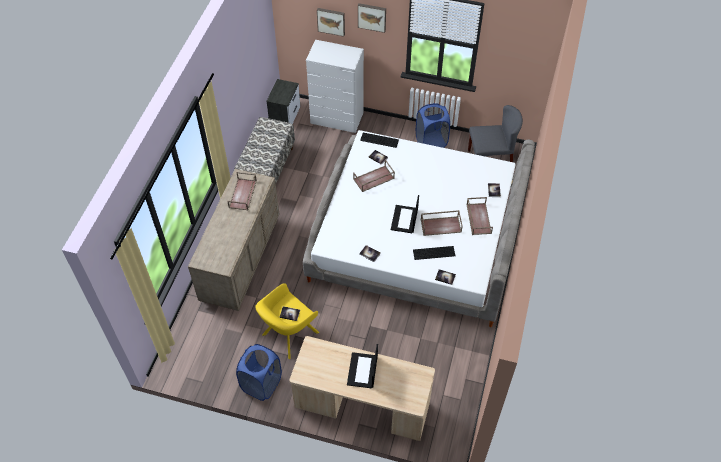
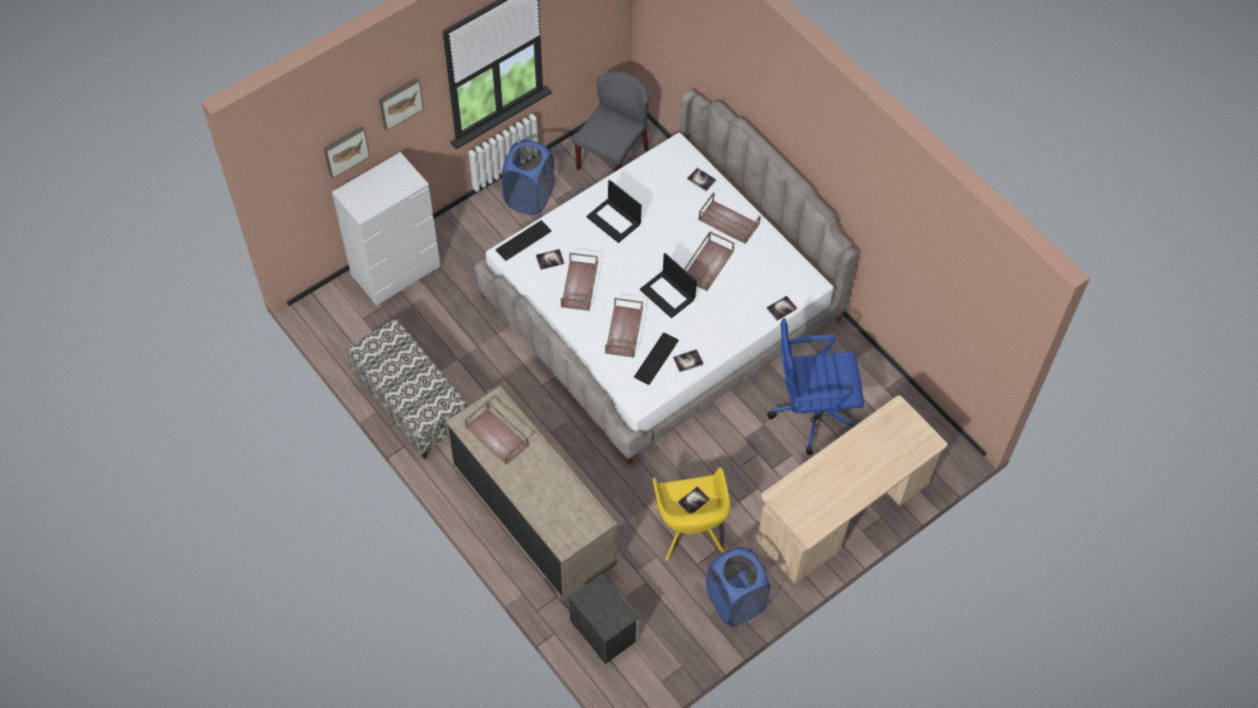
camera: 55 degrees left, 5 degrees up
nightstand [266,79,300,124] -> nightstand moved to [569,574,639,664]
laptop [347,344,378,388] -> laptop moved to [586,180,641,243]
keyboard [413,246,455,260] -> keyboard moved to [634,333,679,385]
none -> brown tray [605,298,643,358]
none -> blue office chair [767,318,864,455]

